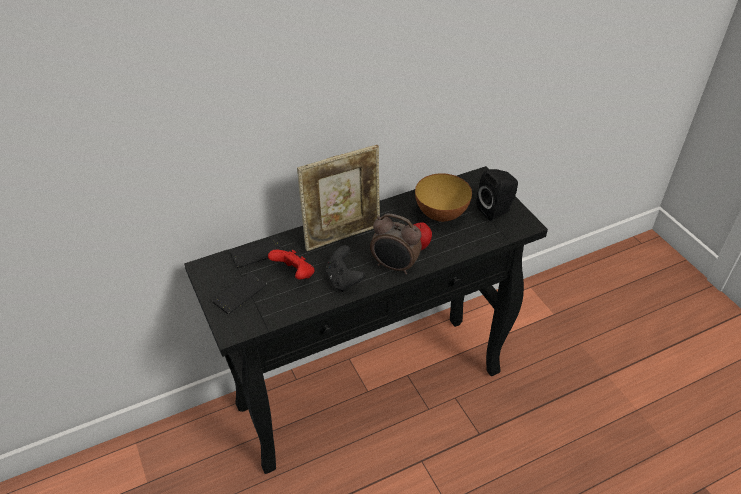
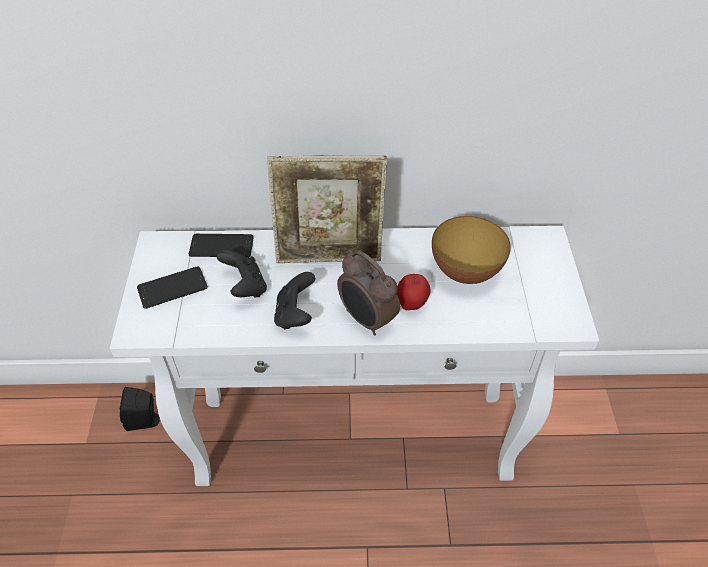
camera: 25 degrees right, 5 degrees up
black console table [184,166,548,474] -> white console table [110,226,599,486]
red game controller [268,250,314,280] -> black game controller [217,249,267,298]
black speaker [477,169,518,221] -> black speaker moved to [120,387,160,431]

